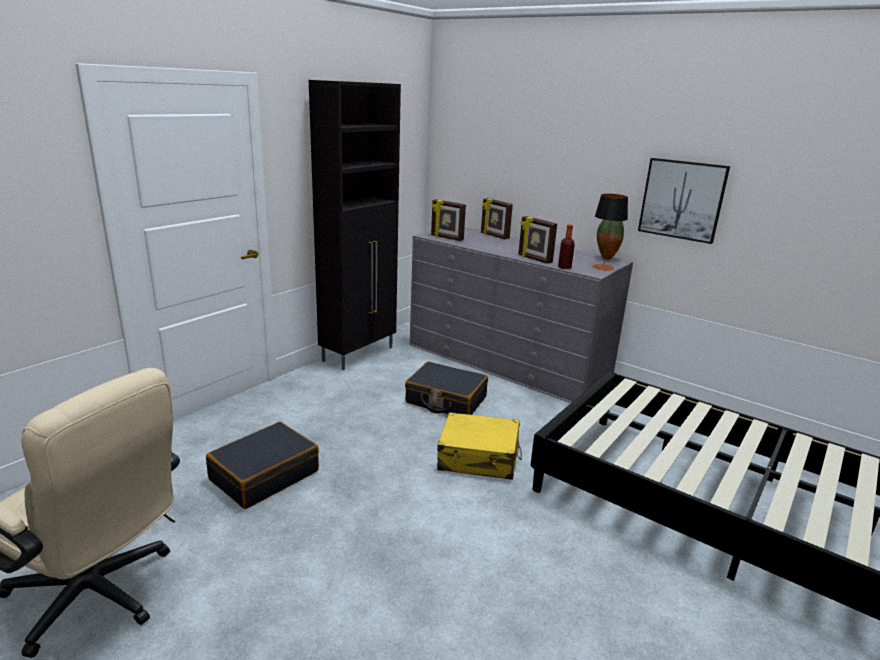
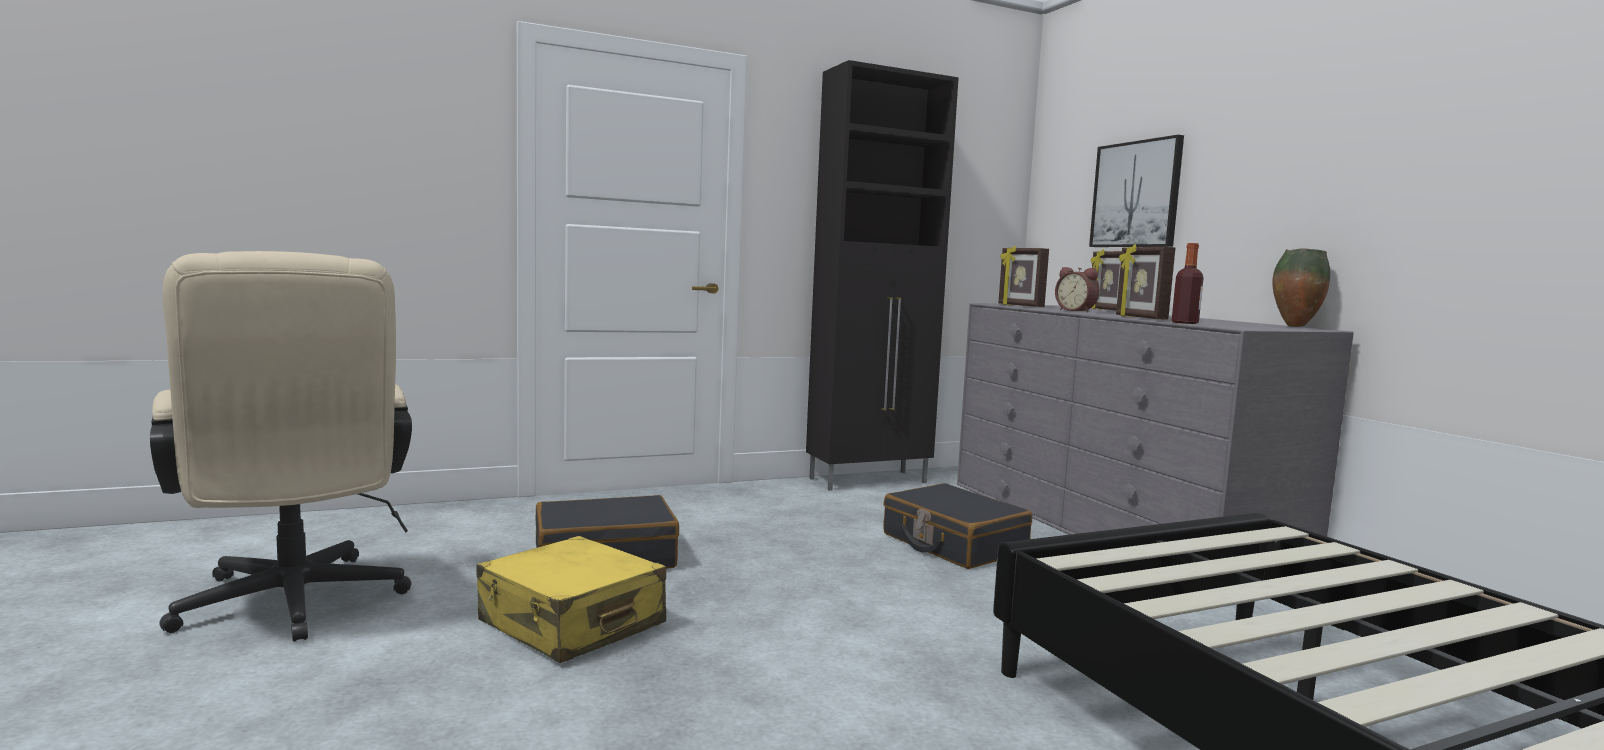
camera: 30 degrees right, 15 degrees down
yellow suitcase [437,412,522,480] -> yellow suitcase moved to [476,536,666,663]
table lamp [593,194,628,271] -> none
picture [638,158,730,244] -> picture moved to [1089,135,1184,247]
none -> alarm clock [1055,267,1100,312]

